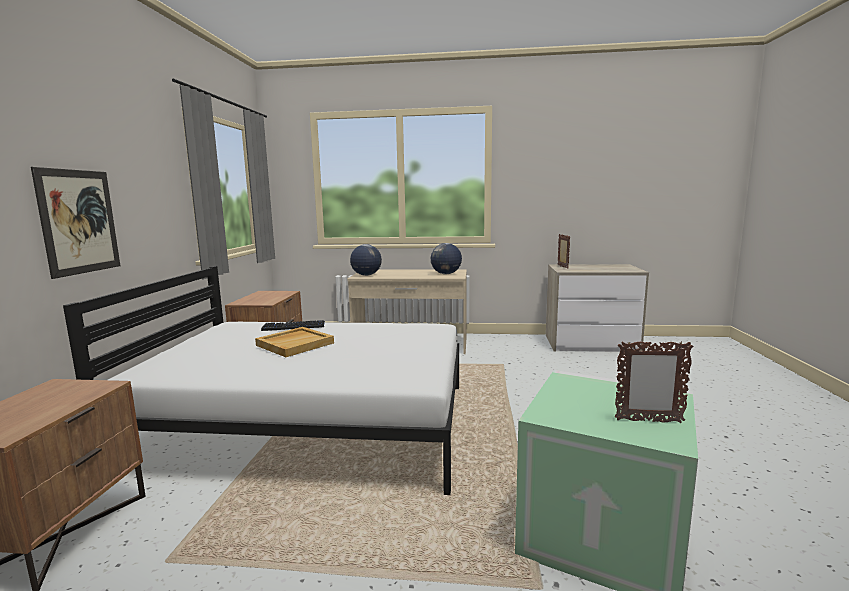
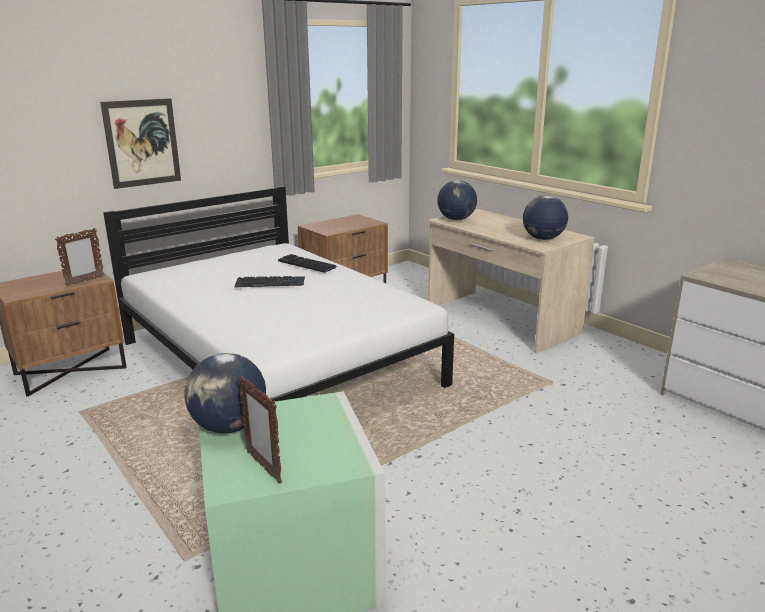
camera: 45 degrees right, 10 degrees up
beige tray [255,327,334,357] -> keyboard [234,276,305,288]
picture frame [558,234,570,269] -> picture frame moved to [55,228,104,286]
none -> globe [185,353,266,433]

